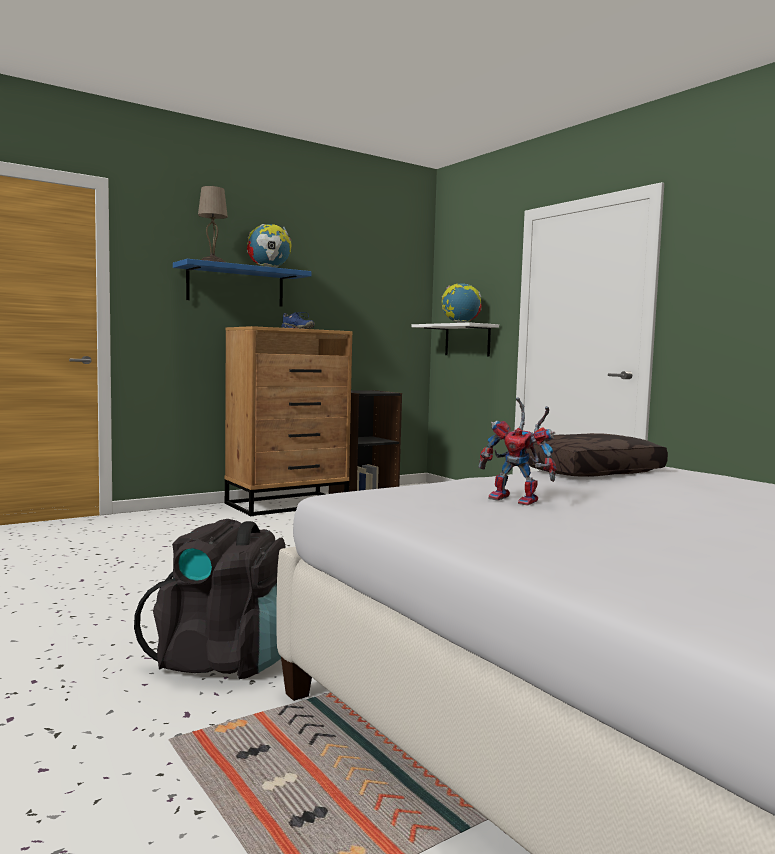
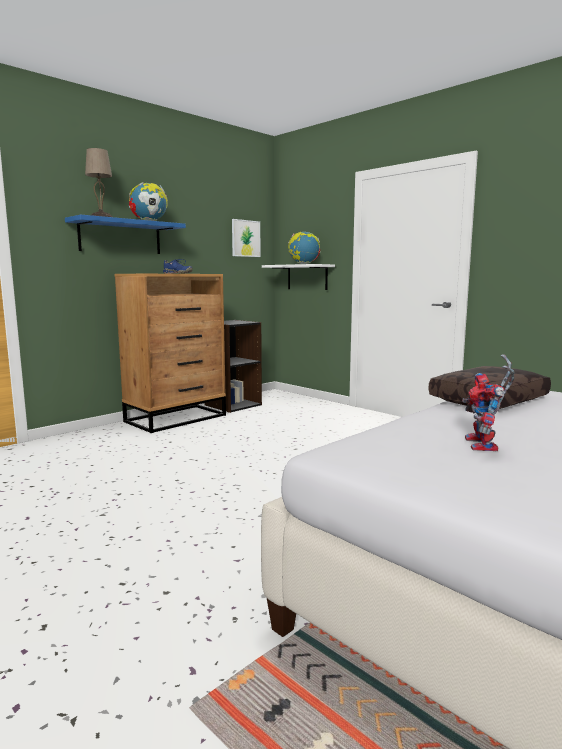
camera: 10 degrees left, 5 degrees up
black backpack [134,519,286,679] -> none
toy robot [478,397,557,506] -> toy robot turned 75 degrees clockwise [462,354,515,451]
none -> picture [232,219,261,257]

